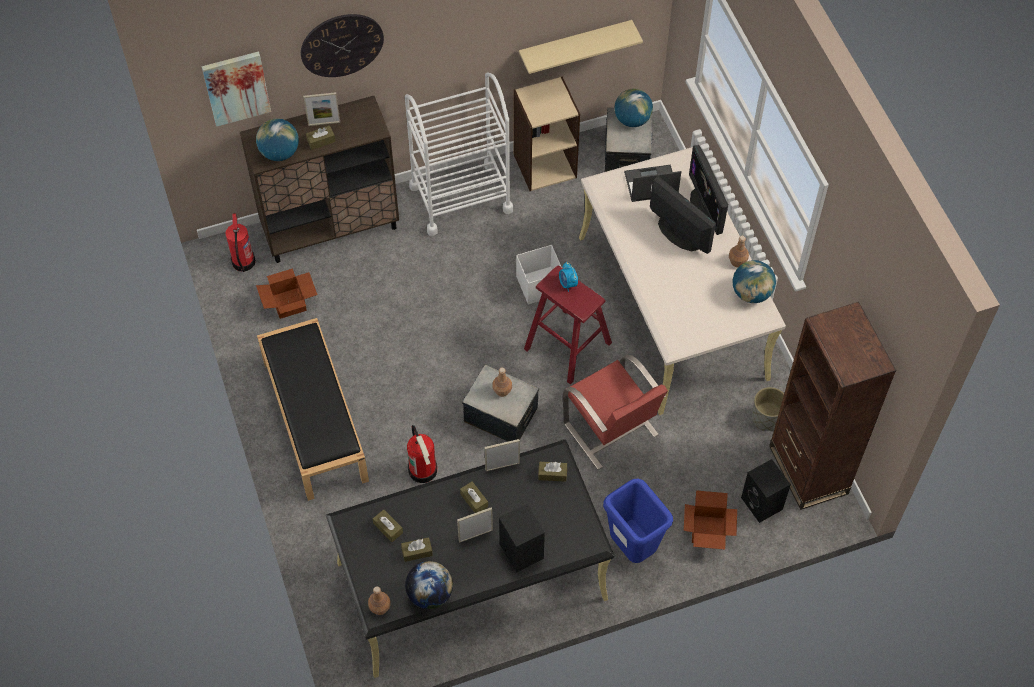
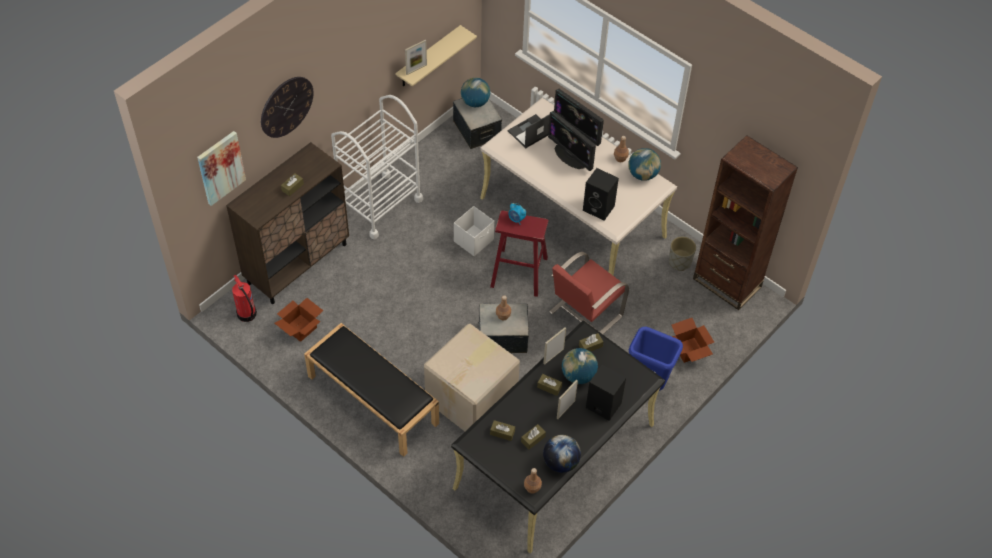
camera: 30 degrees left, 5 degrees down
globe [256,118,299,161] -> globe moved to [562,348,598,384]
picture frame [303,92,340,126] -> picture frame moved to [405,40,427,75]
fire extinguisher [407,425,437,483] -> cardboard box [424,324,520,431]
beige bookcase [513,77,580,191] -> none
red chair [563,355,668,470] -> red chair turned 105 degrees clockwise [549,252,629,334]
monitor [650,176,716,254] -> monitor turned 150 degrees counterclockwise [548,111,596,171]
black speaker [741,459,791,523] -> black speaker moved to [583,168,619,221]

